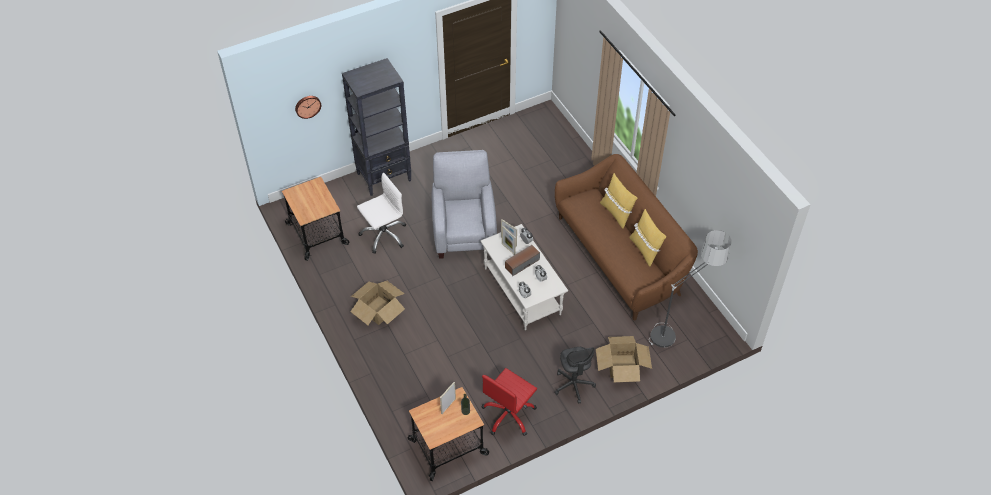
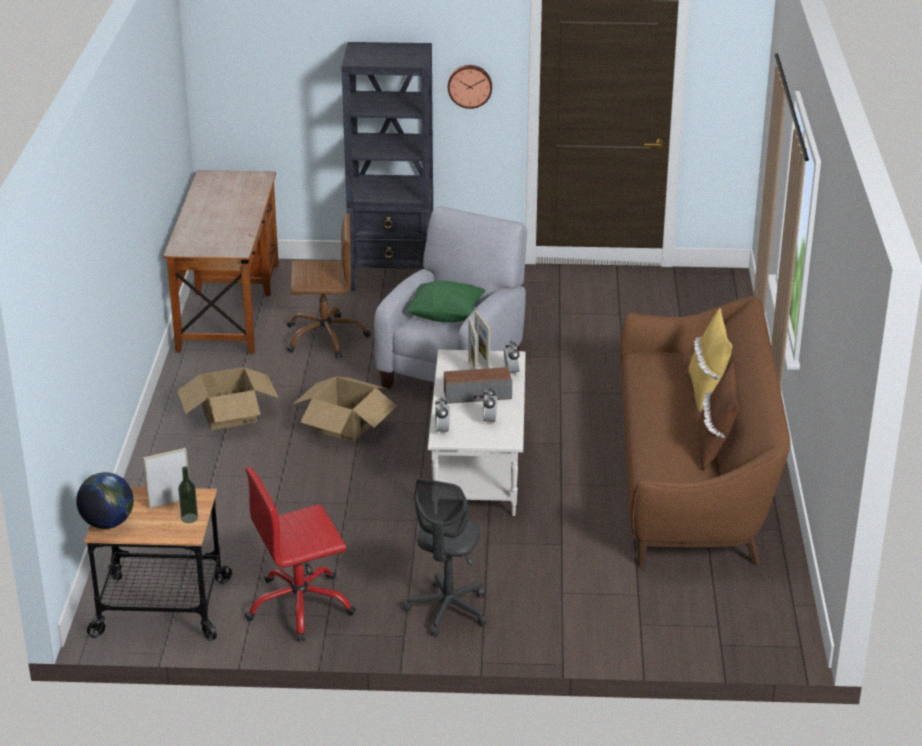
camera: 30 degrees right, 20 degrees down
cart [282,177,349,261] -> desk [163,170,279,354]
wall clock [295,96,321,119] -> wall clock moved to [448,65,492,109]
white office chair [357,173,406,254] -> brown office chair [286,214,370,359]
cardboard box [596,336,652,382] -> cardboard box moved to [292,377,397,442]
yellow pillow [629,209,666,267] -> brown pillow [698,362,738,472]
floor lamp [650,230,731,348] -> none
none -> globe [76,472,134,529]
none -> green pillow [406,280,486,322]

